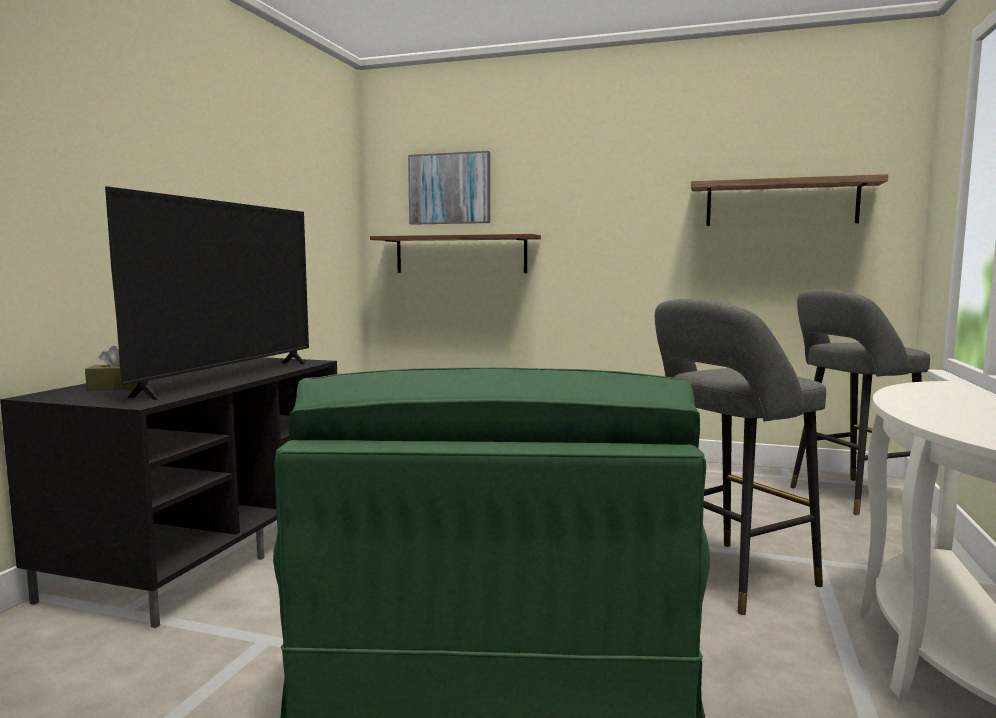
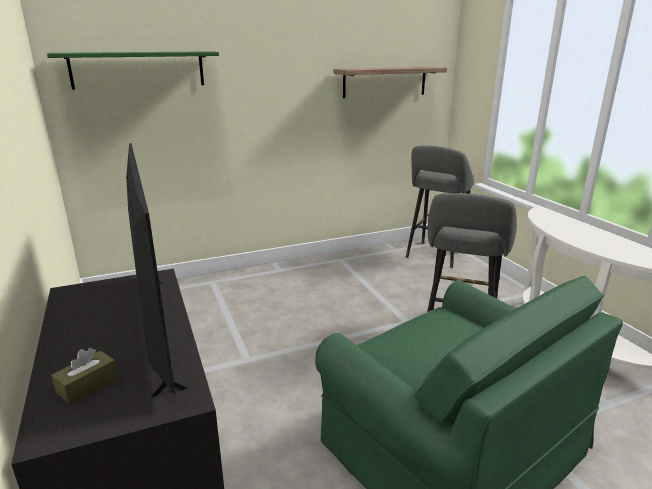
camera: 40 degrees left, 15 degrees up
brown shelf [370,234,541,273] -> none
picture [408,151,490,225] -> green shelf [47,51,219,90]

